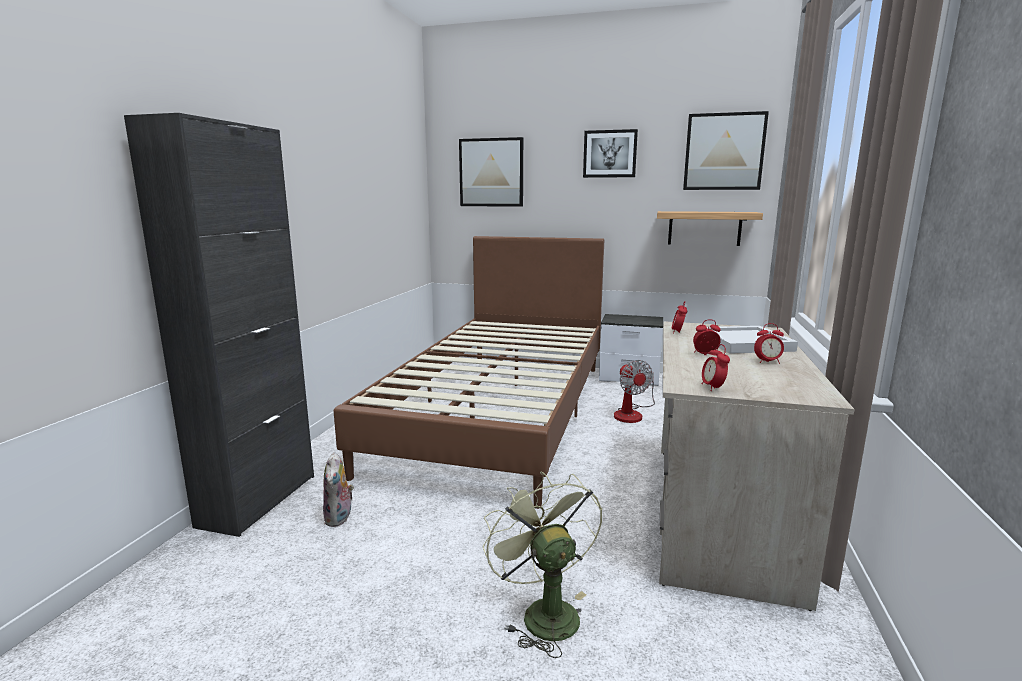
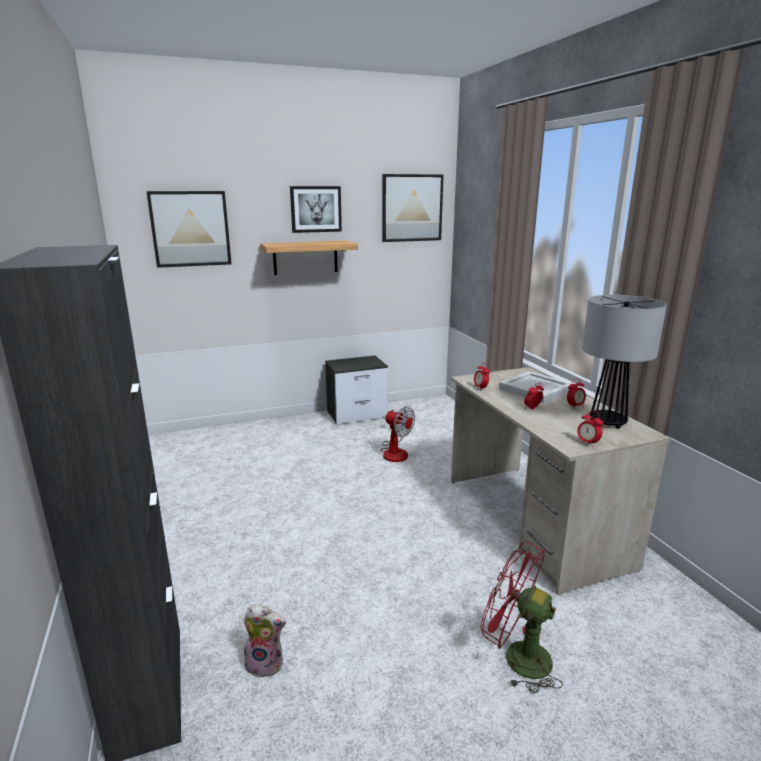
camera: 35 degrees left, 5 degrees up
plush toy [323,452,354,527] -> plush toy turned 45 degrees counterclockwise [243,605,286,678]
brown bed [334,236,604,509] -> none
green fan [483,472,602,658] -> red fan [481,542,563,694]
shelf [657,211,763,246] -> shelf moved to [260,241,358,275]
none -> table lamp [582,295,667,429]

